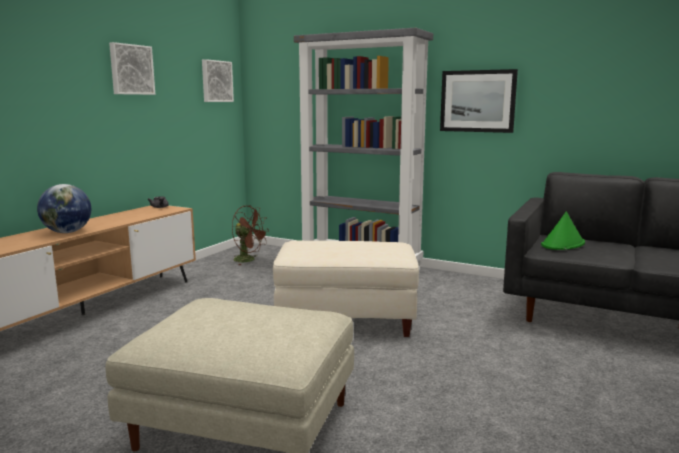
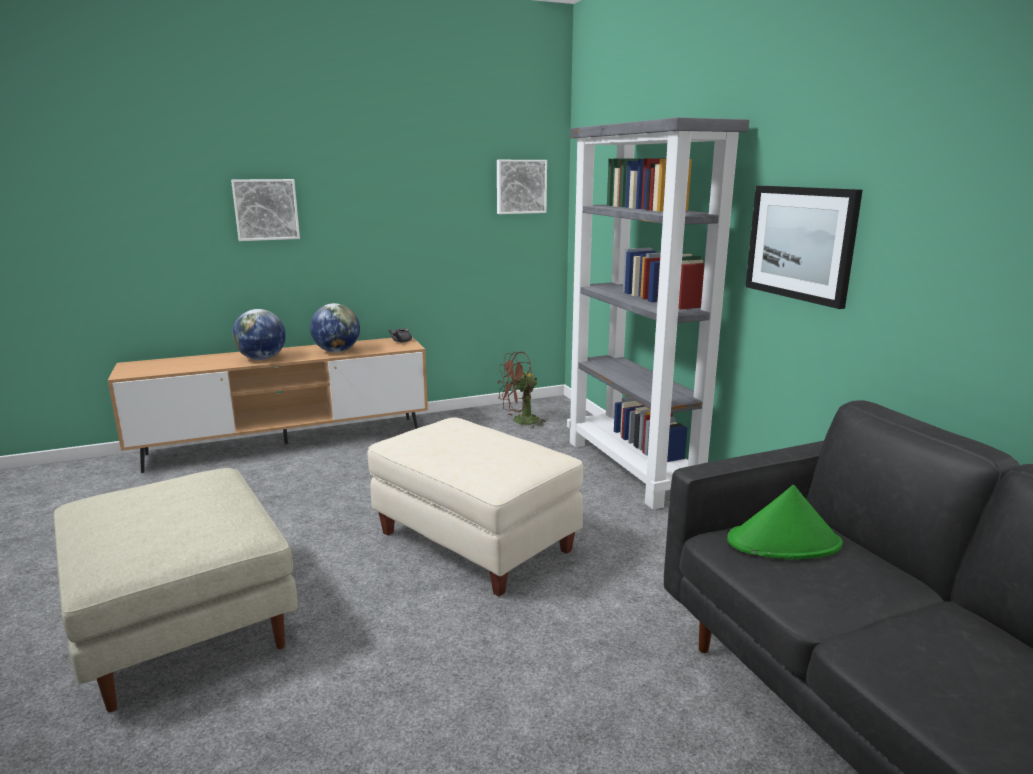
camera: 40 degrees right, 5 degrees up
picture [109,42,155,95] -> picture moved to [231,179,300,241]
brown fan [232,205,269,265] -> brown fan turned 90 degrees clockwise [497,352,549,429]
none -> globe [310,303,360,353]

